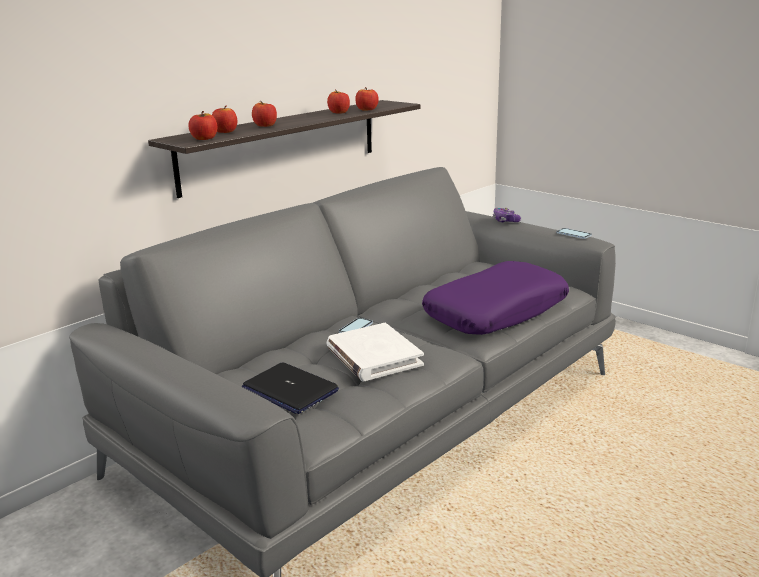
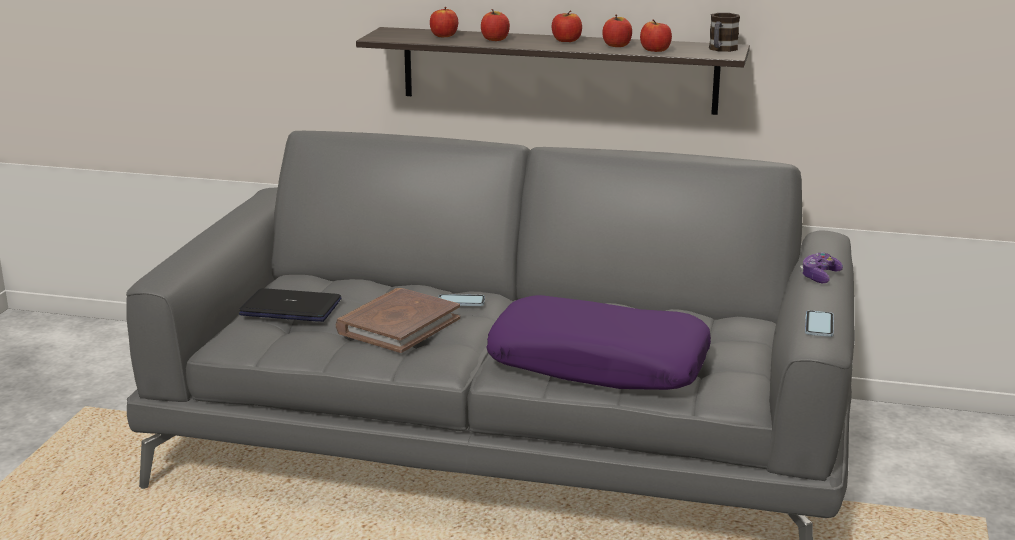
camera: 60 degrees right, 0 degrees up
apple [188,111,217,140] -> apple moved to [552,10,582,42]
laptop [242,362,339,414] -> laptop turned 90 degrees clockwise [239,288,342,322]
white book [326,323,424,381] -> brown book [336,288,460,353]
none -> mug [709,13,740,52]

